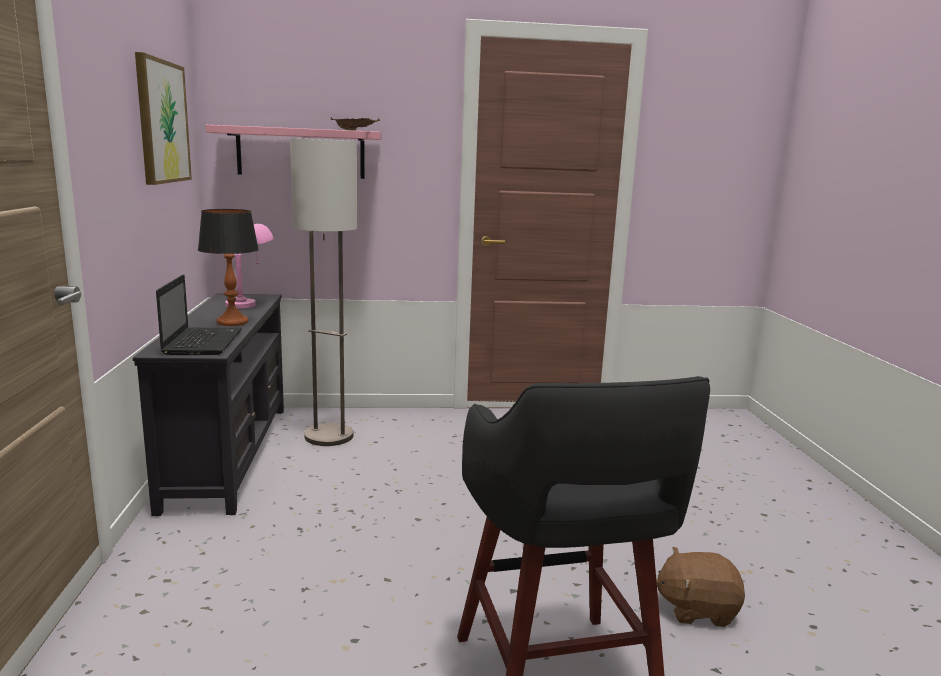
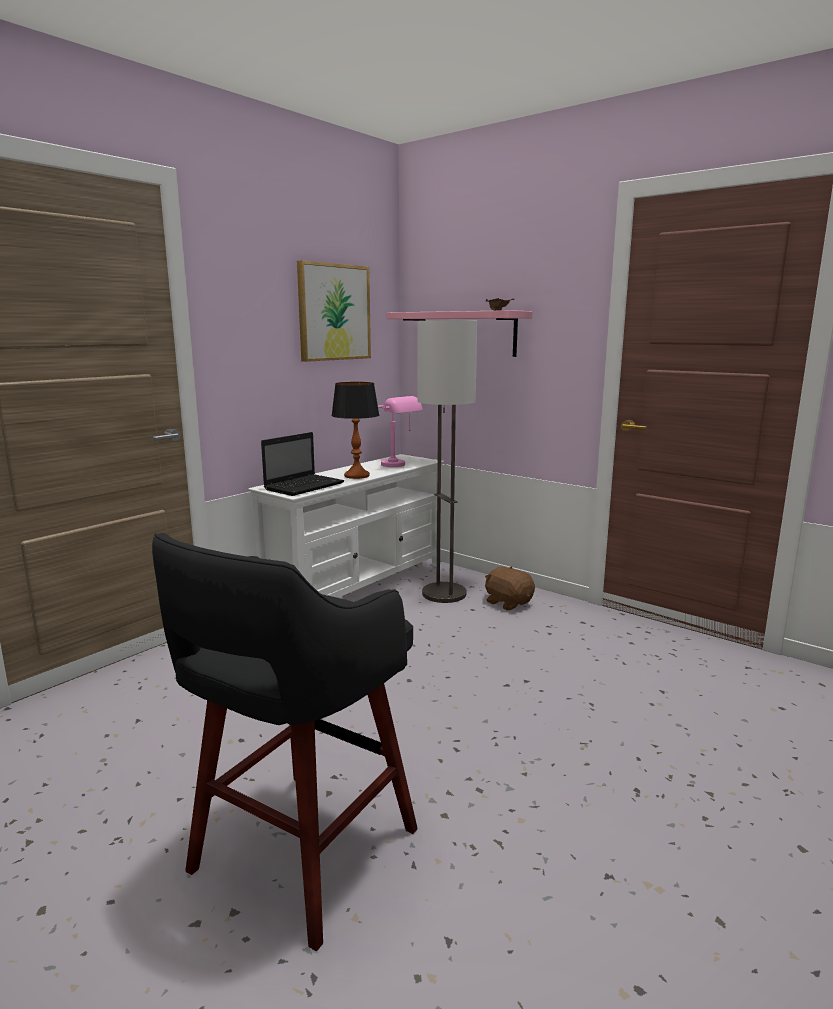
camera: 45 degrees right, 0 degrees up
black tv stand [133,293,284,516] -> white tv stand [248,454,444,598]
brown plush toy [656,546,745,627] -> brown plush toy moved to [485,566,535,610]

